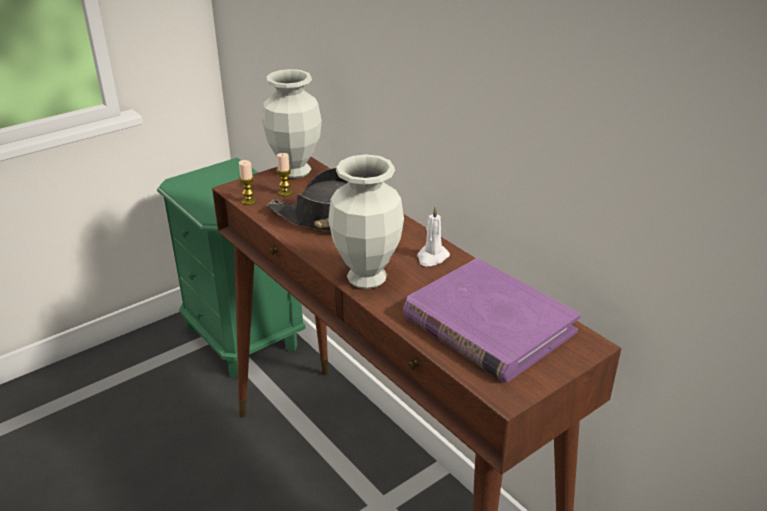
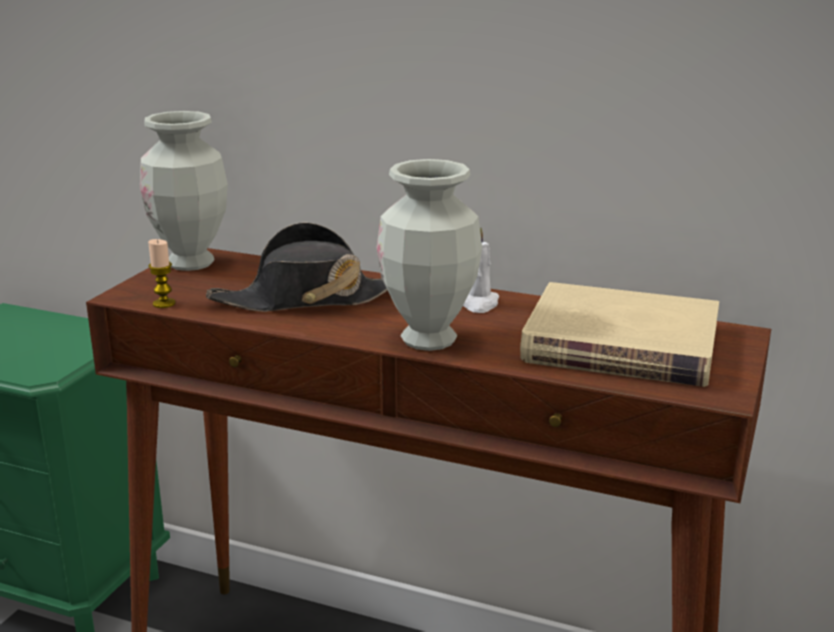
camera: 30 degrees left, 10 degrees down
candle [276,153,293,196] -> none
purple book [403,258,581,383] -> beige book [520,282,719,387]

